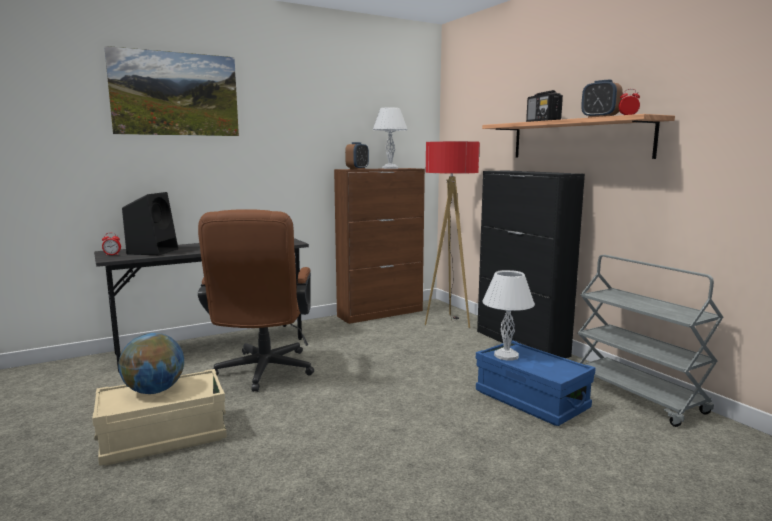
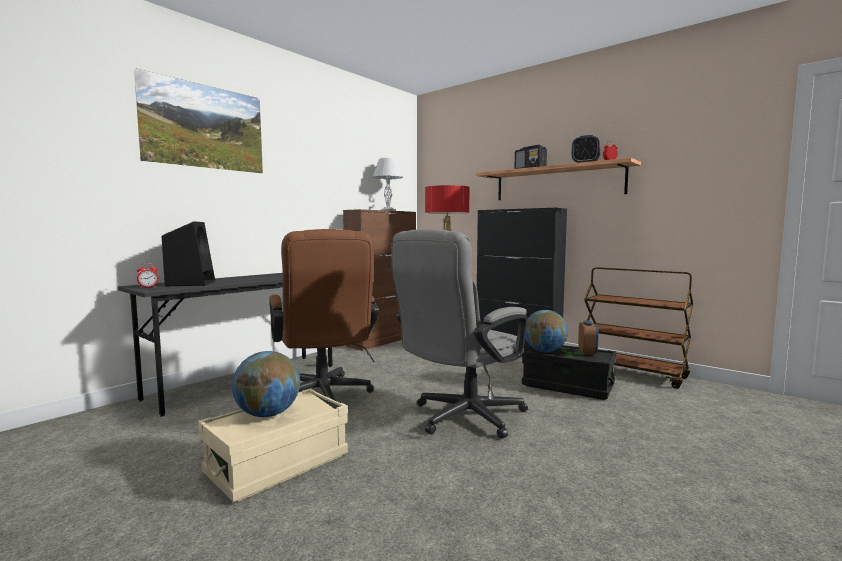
camera: 20 degrees left, 5 degrees down
alarm clock [345,142,369,170] -> alarm clock moved to [578,321,599,355]
blue storage box [476,340,596,426] -> black storage box [522,345,616,400]
white table lamp [482,270,535,361] -> globe [525,310,568,353]
grey cart [578,255,723,427] -> brown cart [584,267,693,389]
none -> grey office chair [391,229,528,439]

